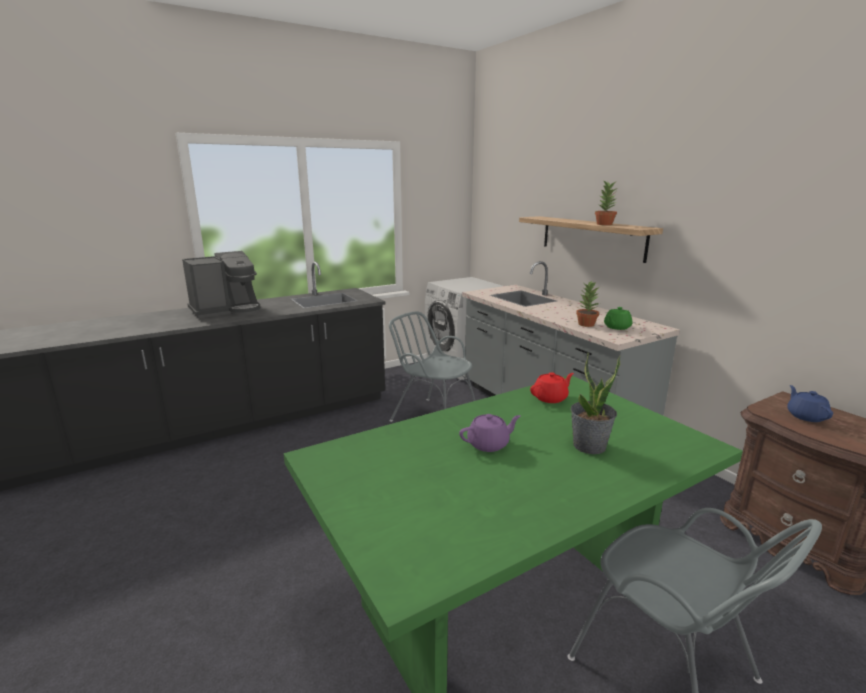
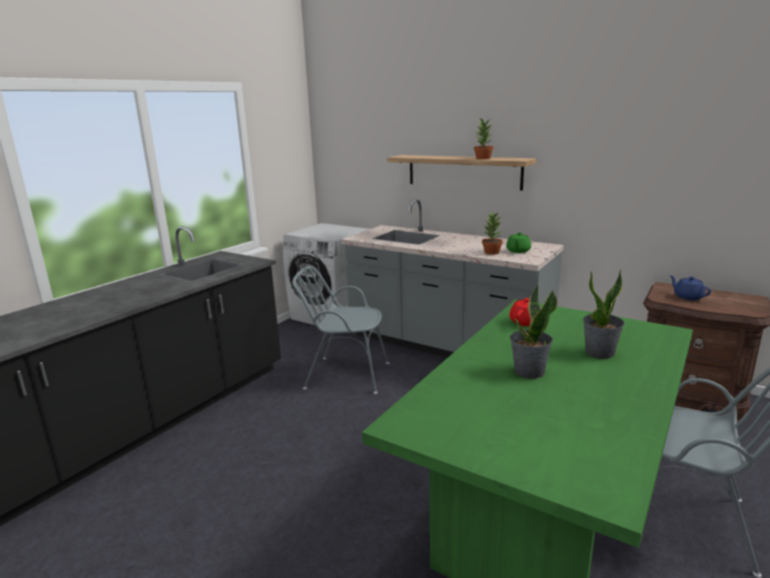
camera: 25 degrees left, 0 degrees up
coffee machine [182,251,261,318] -> none
purple teapot [459,414,521,452] -> potted plant [510,284,557,379]

